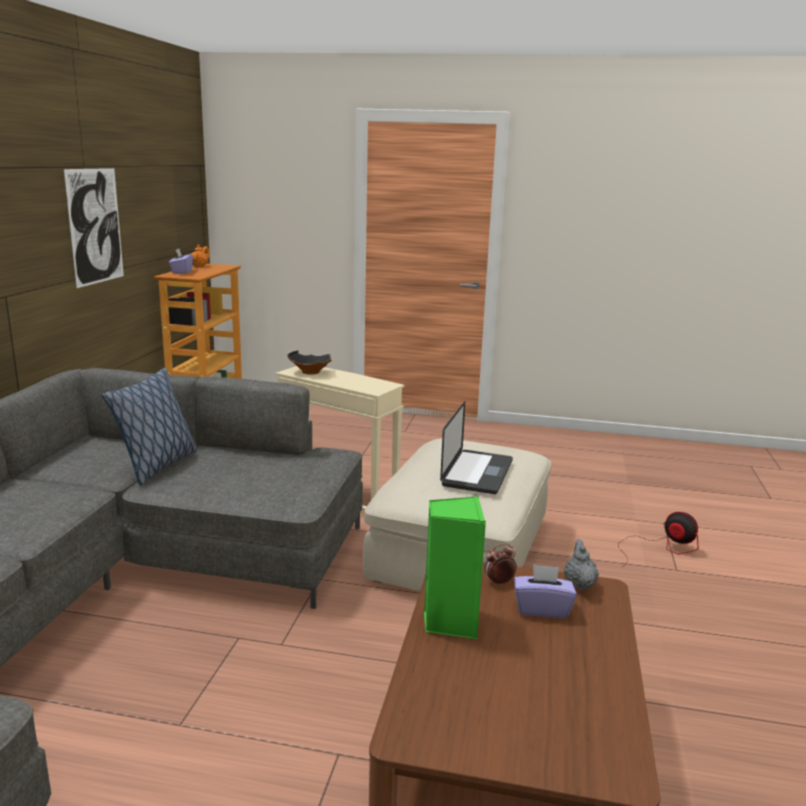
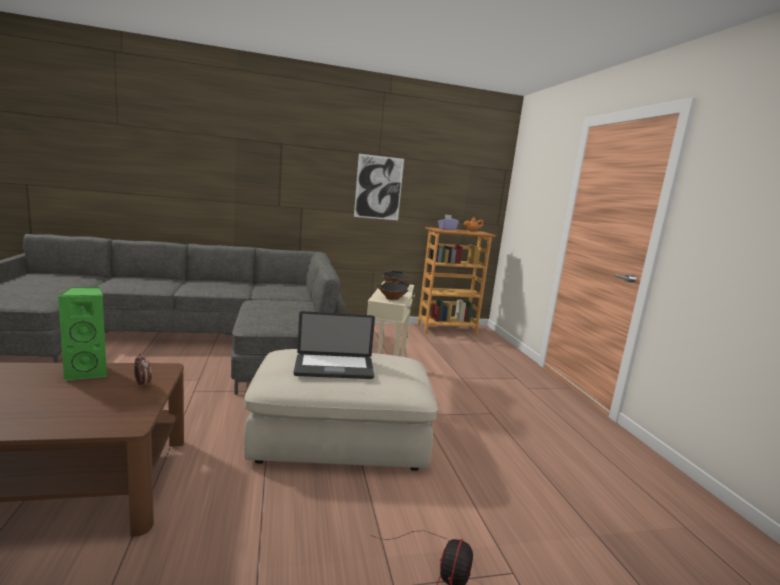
camera: 65 degrees right, 5 degrees down
pillow [101,368,197,486] -> none
purple tissue box [514,564,577,618] -> none
grey teapot [564,539,599,590] -> none
none -> black bowl [375,281,409,300]

